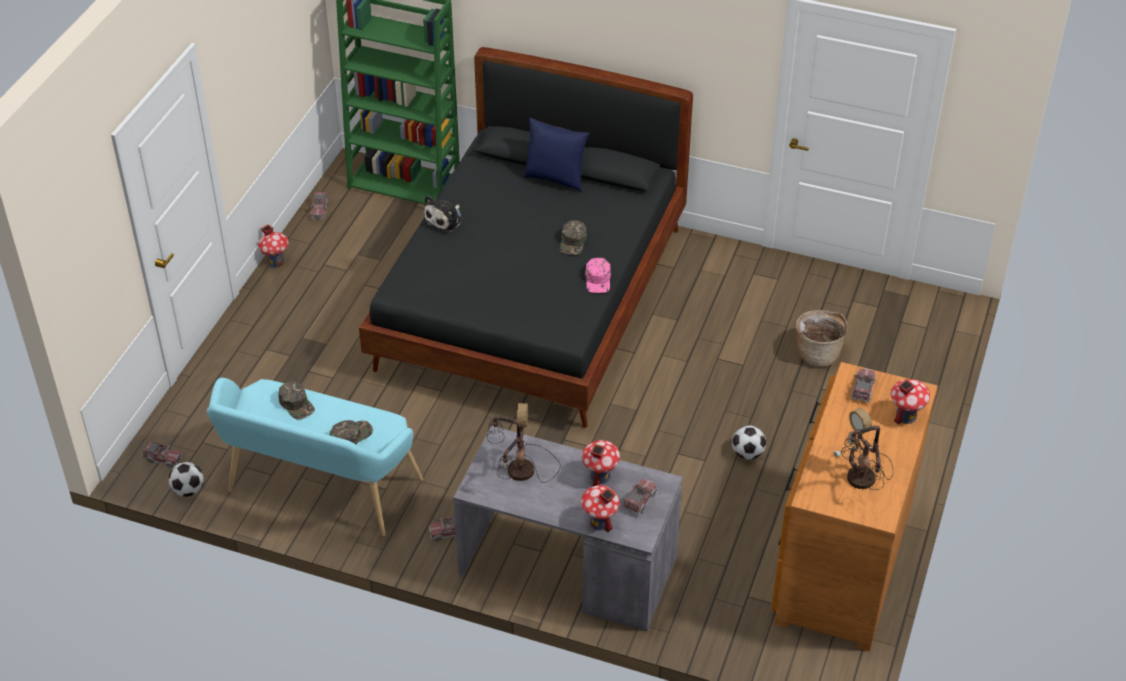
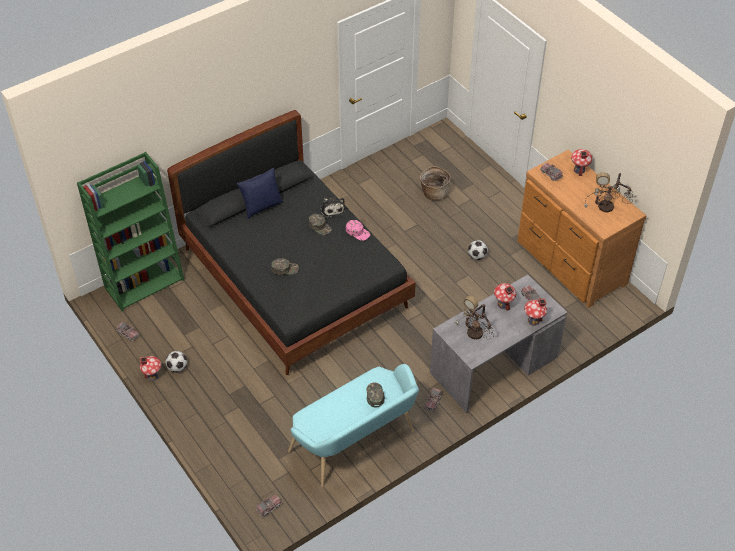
camera: 55 degrees left, 5 degrees up
football [168,462,204,497] -> football moved to [165,351,187,373]
green cap [279,381,315,419] -> green cap moved to [271,258,299,275]
plush toy [423,195,463,233] -> plush toy moved to [320,197,345,218]

